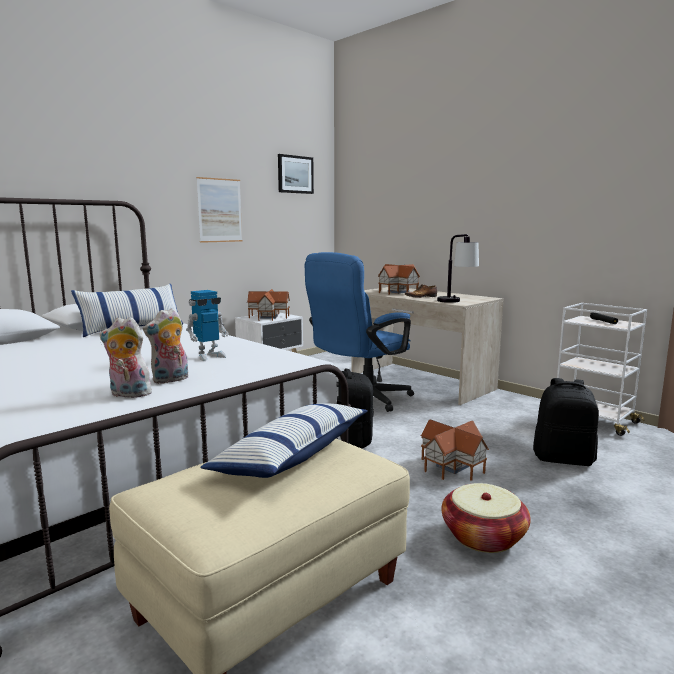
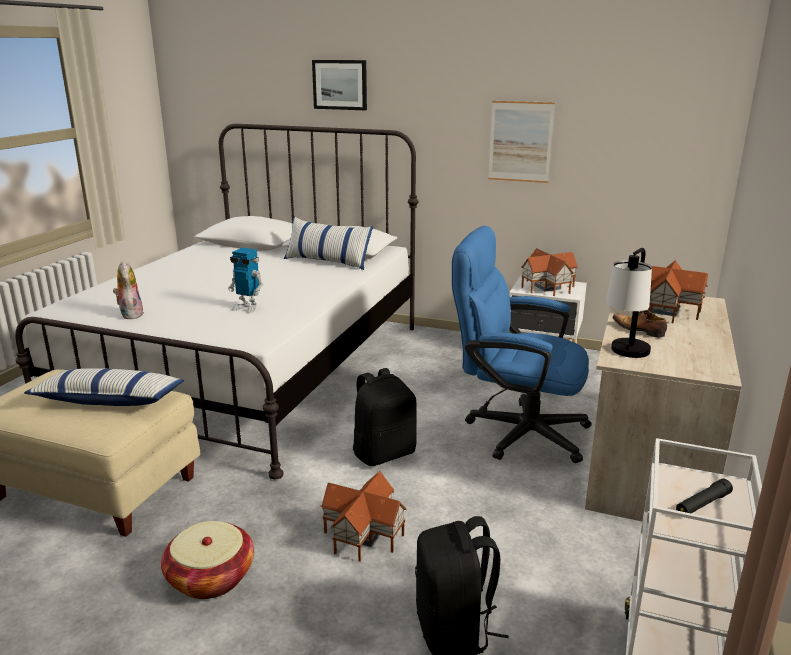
camera: 65 degrees right, 10 degrees up
plush toy [143,308,188,384] -> none
picture [278,154,314,194] -> picture moved to [312,60,367,110]

